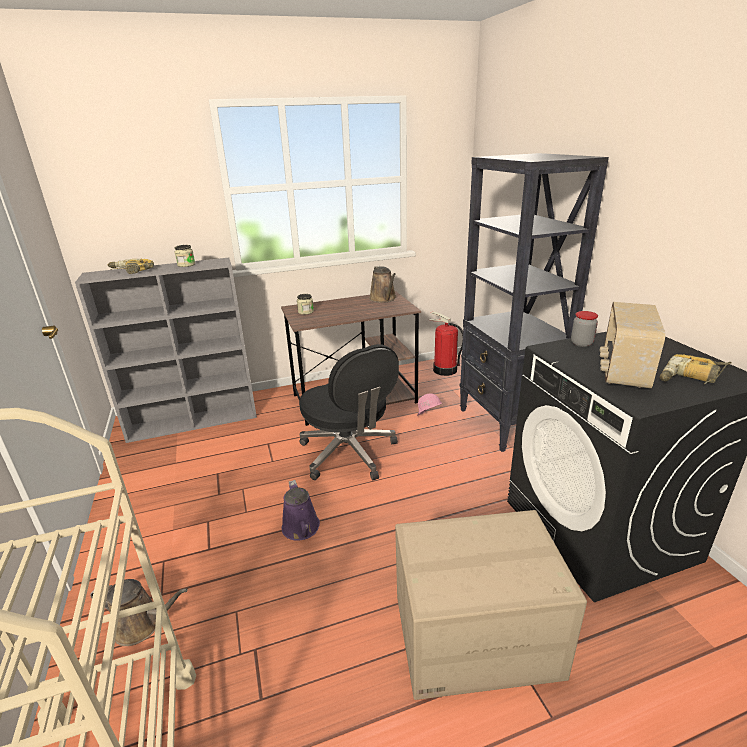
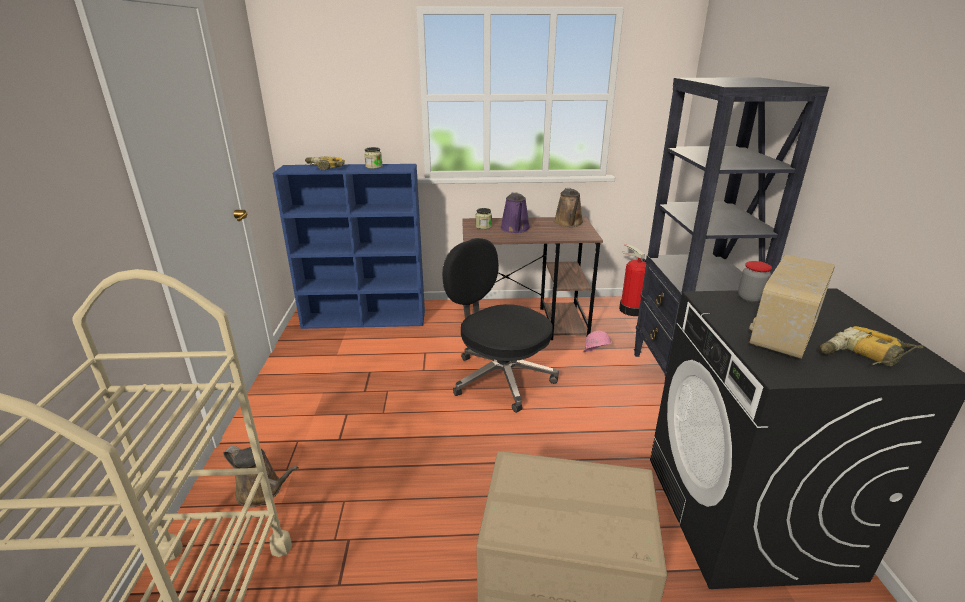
camera: 15 degrees right, 0 degrees up
grey bookcase [75,258,257,443] -> blue bookcase [273,164,425,329]
purple watering can [282,480,320,541] -> purple watering can moved to [500,192,531,233]
black office chair [299,344,399,480] -> black office chair turned 150 degrees clockwise [442,238,559,413]

